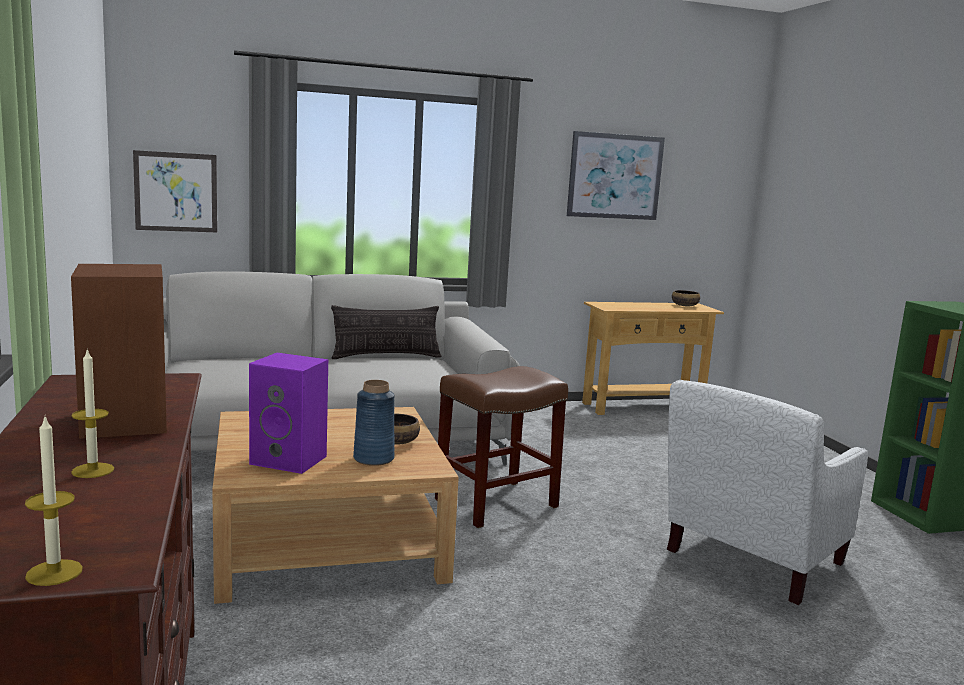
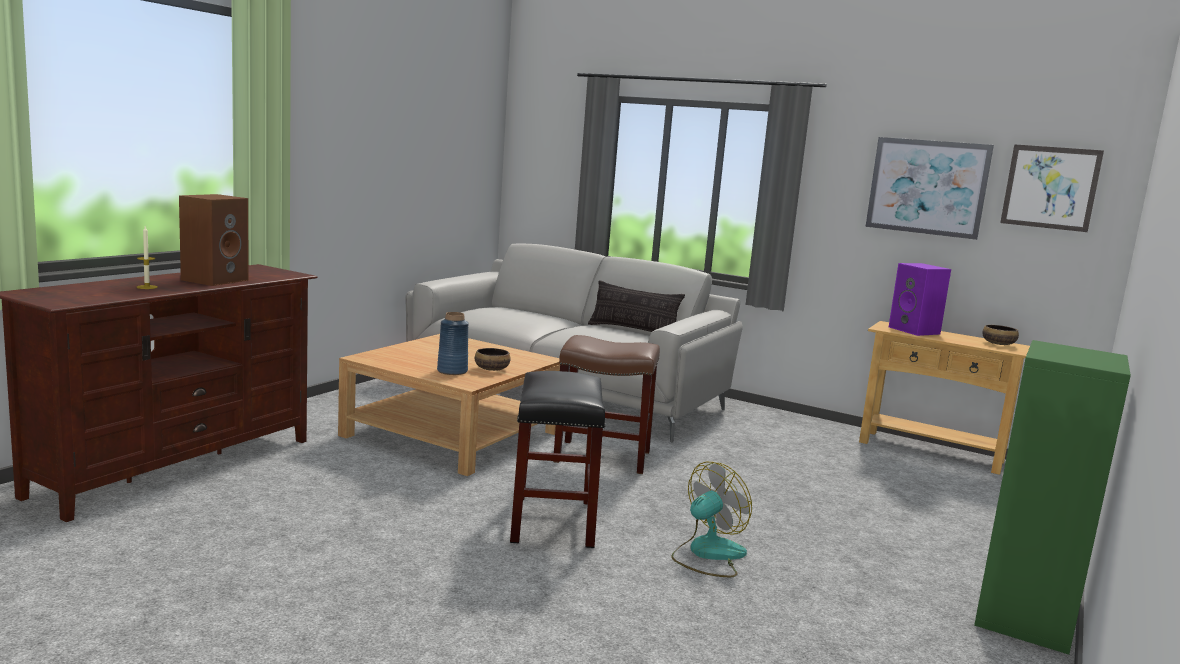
camera: 45 degrees right, 0 degrees up
candle [25,417,83,586] -> none
picture [133,150,217,232] -> picture moved to [1000,144,1104,232]
purple speaker [249,353,328,474] -> purple speaker moved to [889,263,951,336]
white armchair [667,380,868,605] -> fan [671,461,752,577]
none -> black stool [510,371,605,548]

